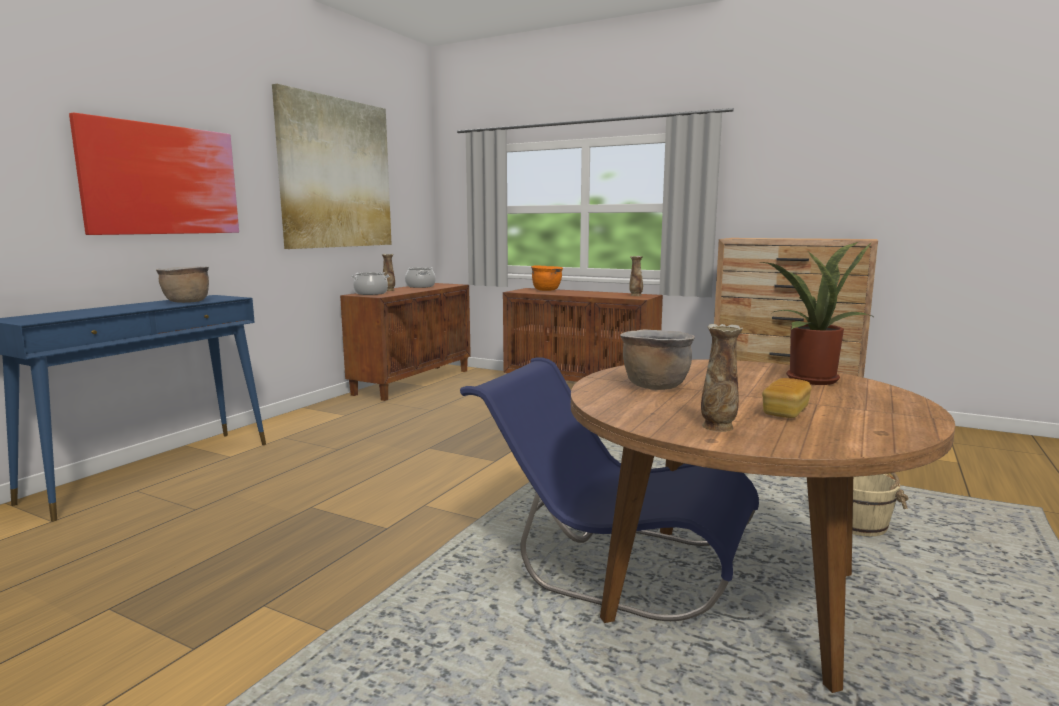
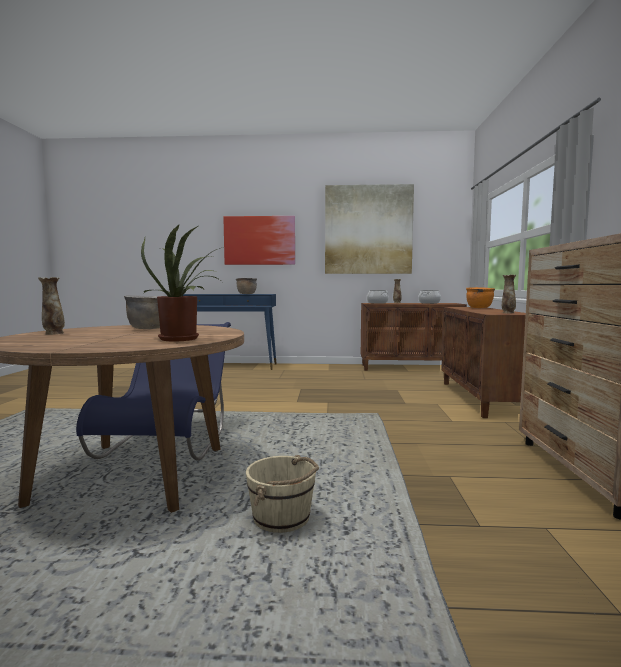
camera: 65 degrees right, 5 degrees down
bread [762,378,811,418] -> none

